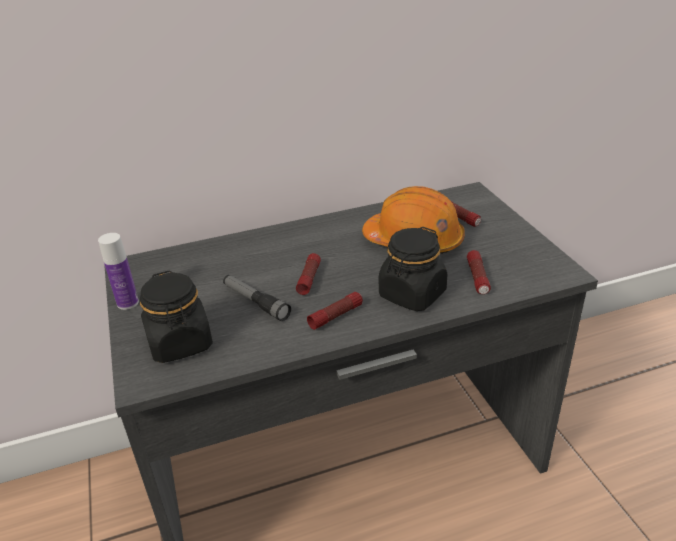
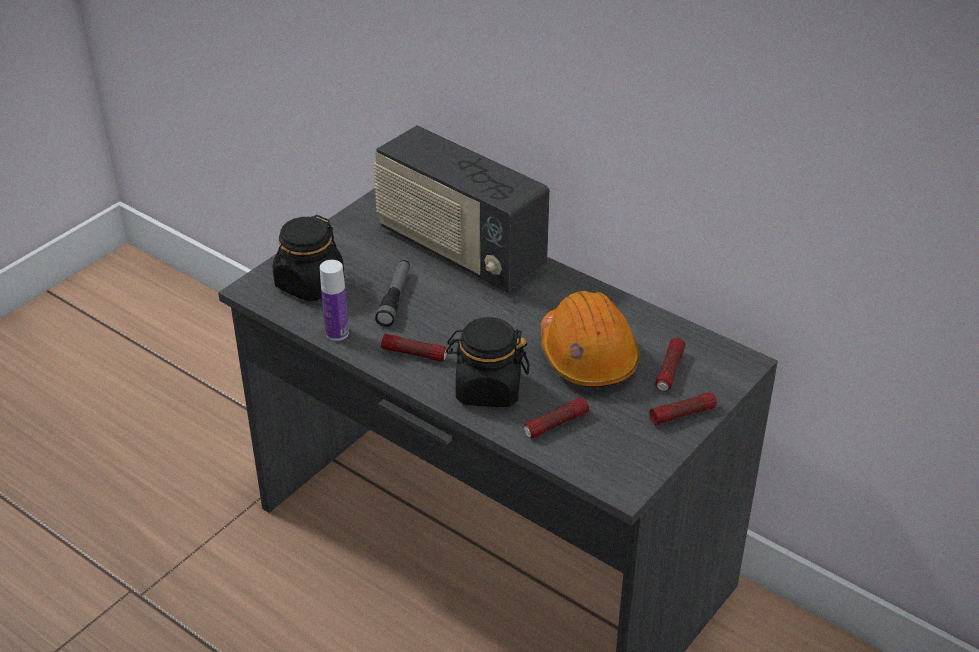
camera: 55 degrees right, 5 degrees up
bottle [98,233,139,310] -> bottle moved to [320,260,349,341]
flashlight [296,253,321,295] -> flashlight moved to [649,392,717,425]
none -> radio [373,125,550,292]

